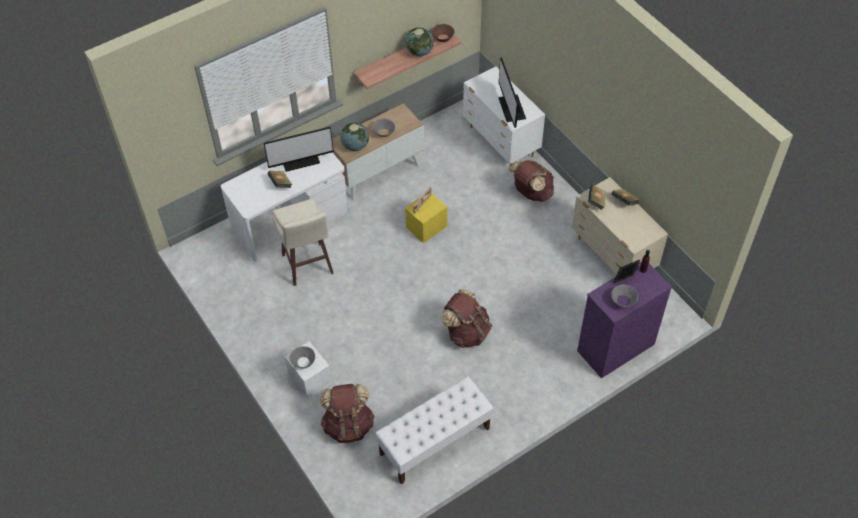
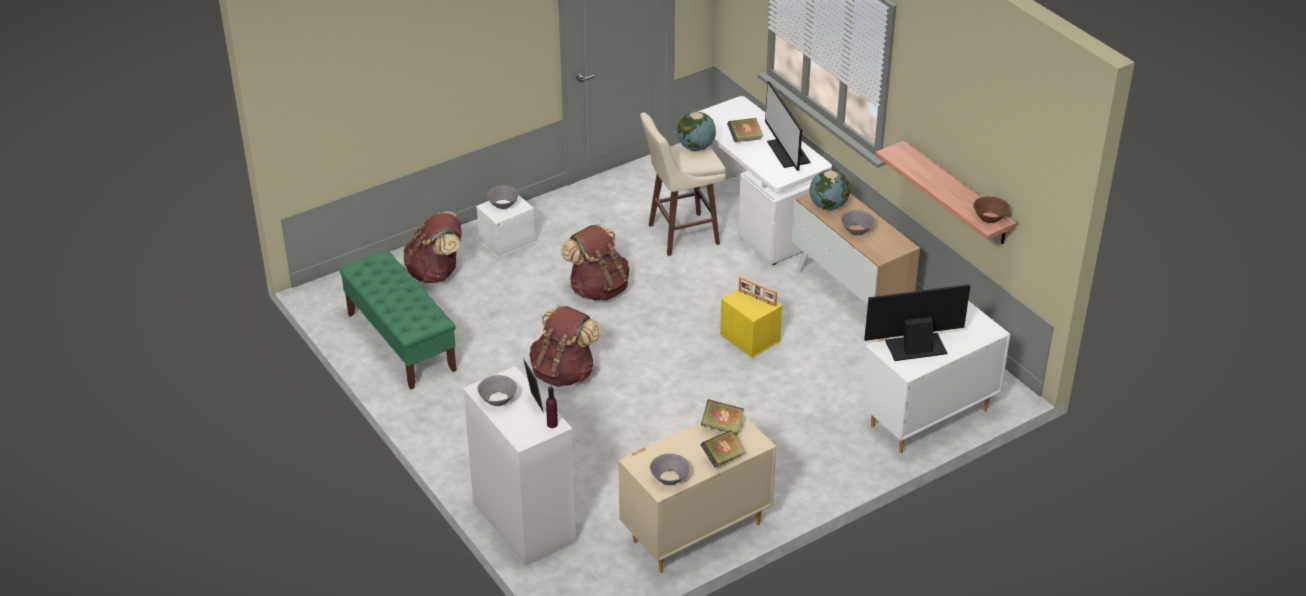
camera: 90 degrees right, 15 degrees down
white bench [375,377,494,484] -> green bench [339,251,456,389]
globe [405,27,434,56] -> globe moved to [677,112,716,151]
brown backpack [508,160,554,202] -> brown backpack moved to [561,224,629,300]
purple dresser [577,261,672,378] -> white dresser [463,366,576,566]
none -> grey bowl [650,454,690,485]

